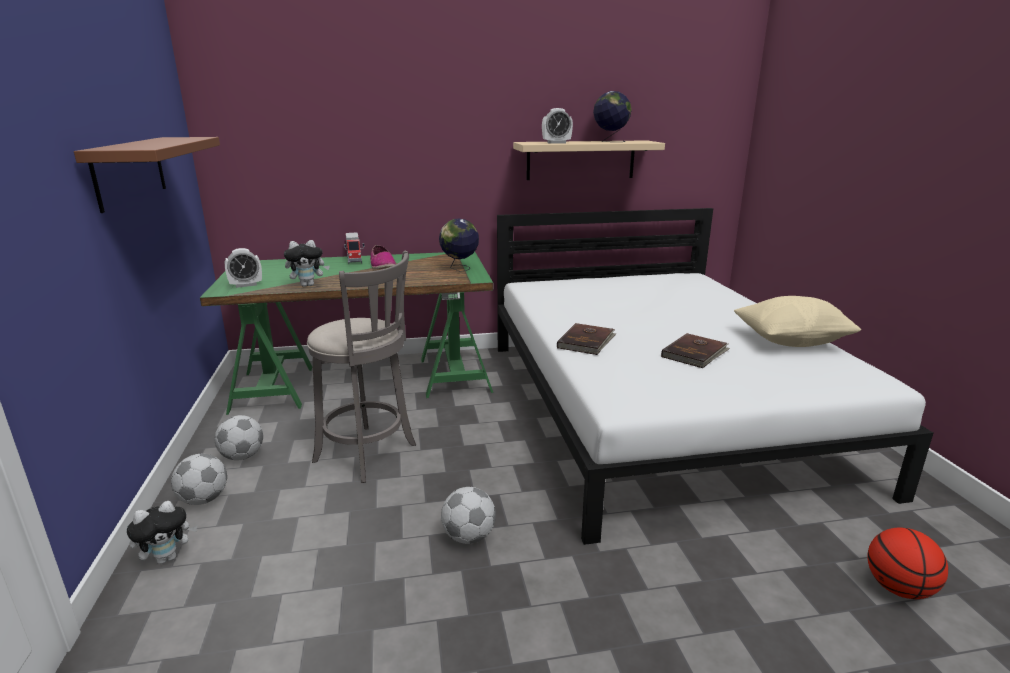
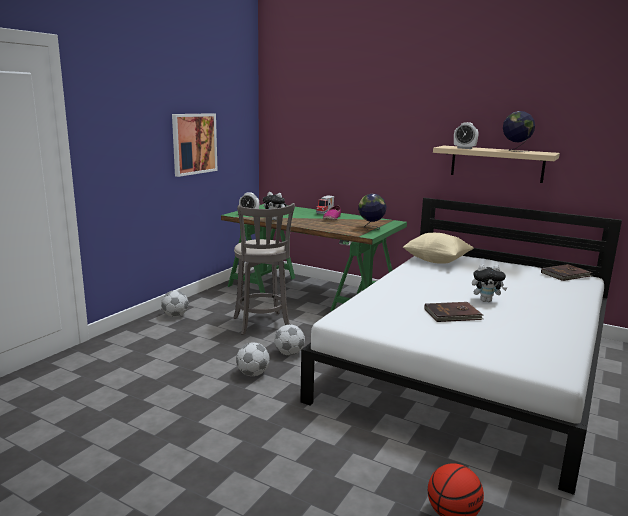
camera: 40 degrees right, 5 degrees down
brown shelf [74,137,220,213] -> picture [172,113,218,177]
plush toy [127,501,197,564] -> plush toy moved to [472,264,508,302]
football [214,415,263,460] -> football moved to [274,324,305,355]
brown book [557,323,617,355] -> brown book moved to [541,264,593,281]
beige pillow [734,296,861,347] -> beige pillow moved to [403,233,474,264]

